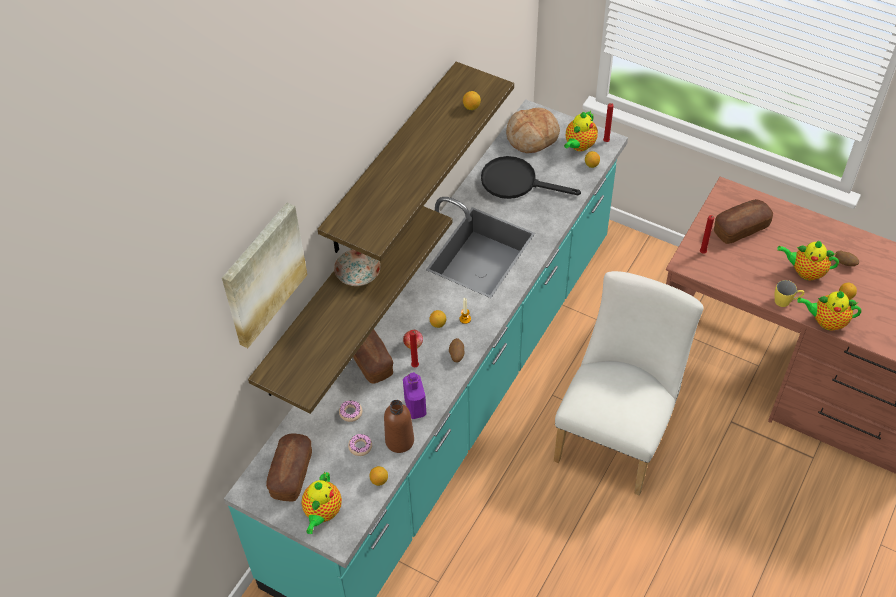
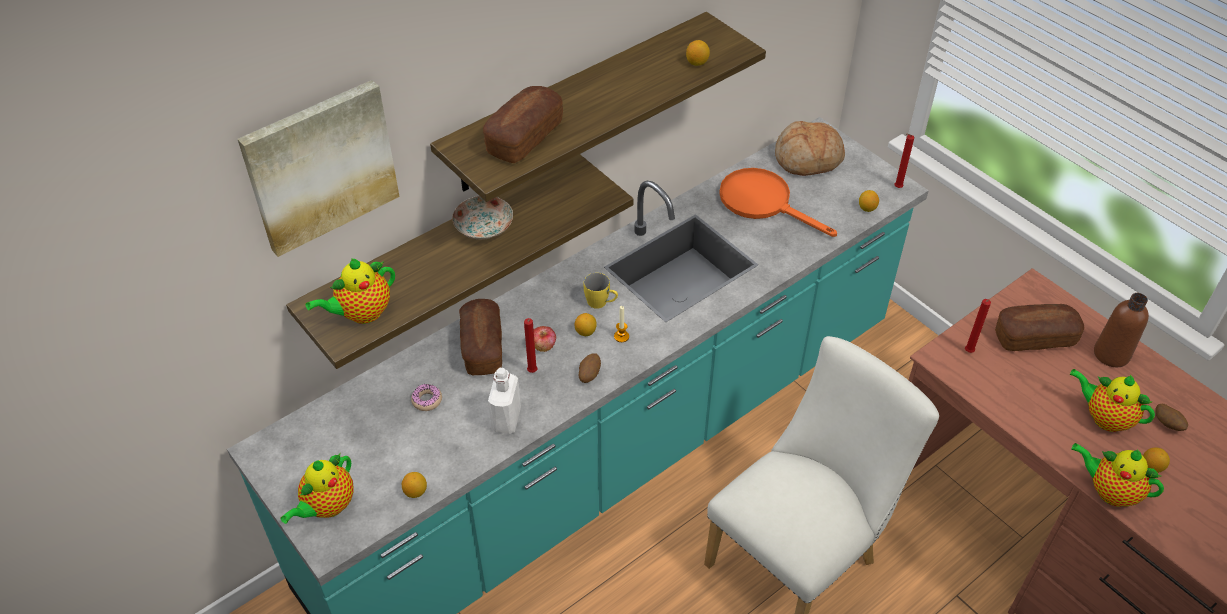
camera: 20 degrees right, 5 degrees down
bread [266,433,312,502] -> bread moved to [483,86,563,163]
donut [348,434,372,456] -> none
brown bottle [384,400,414,453] -> brown bottle moved to [1094,293,1149,367]
purple bottle [403,372,426,419] -> white bottle [488,368,521,434]
black frying pan [481,156,581,199] -> orange frying pan [719,168,837,237]
teapot [564,111,598,151] -> teapot moved to [306,259,395,324]
yellow mug [775,280,804,307] -> yellow mug moved to [584,273,618,309]

